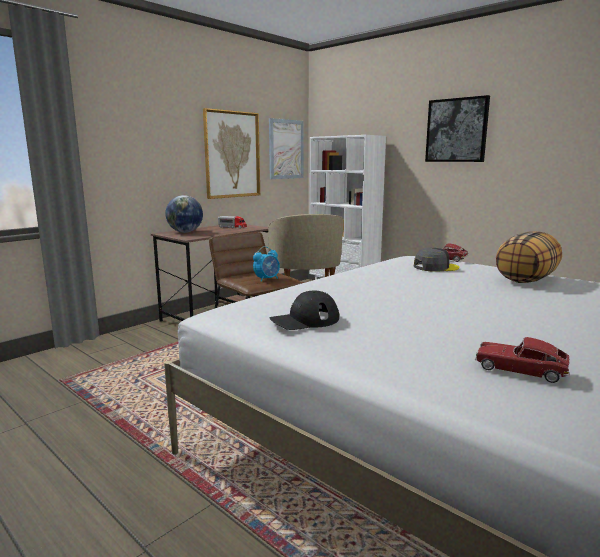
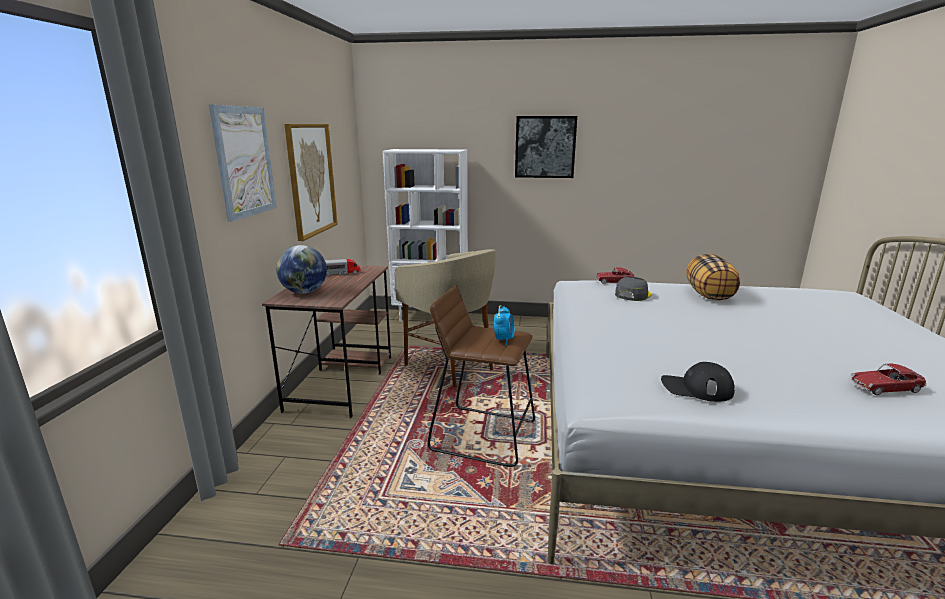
camera: 35 degrees left, 5 degrees up
picture [269,118,304,179] -> picture moved to [209,104,277,222]
black cap [270,291,339,330] -> black cap turned 75 degrees clockwise [661,362,735,402]

